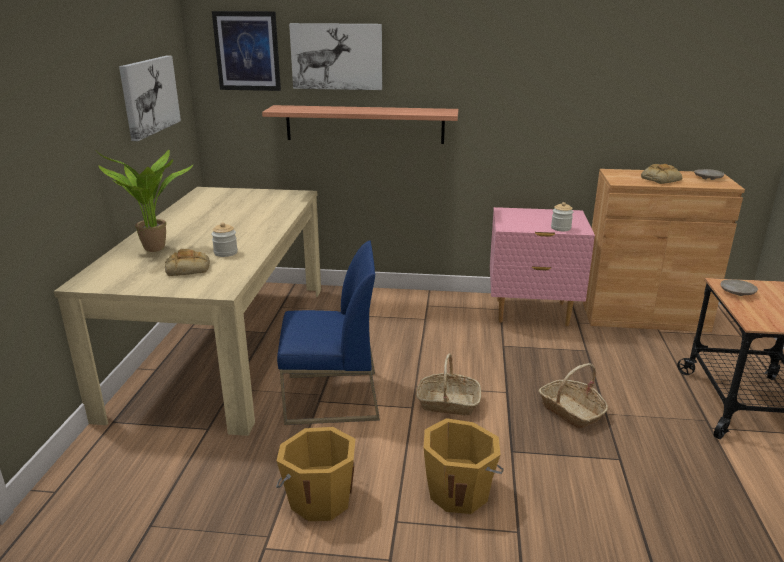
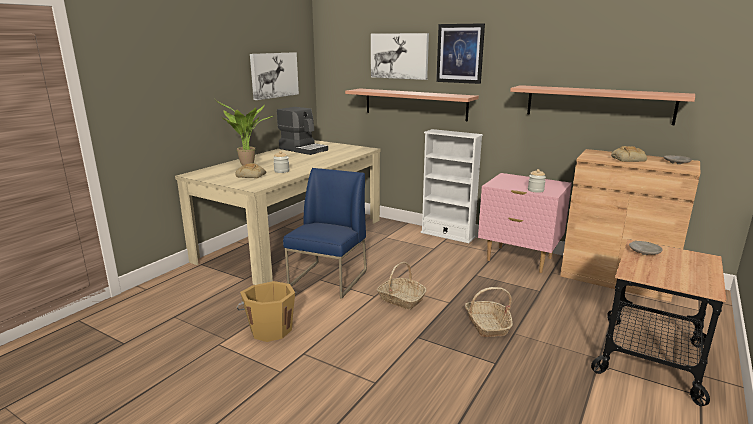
camera: 25 degrees right, 5 degrees down
picture [212,11,281,91] -> picture moved to [436,23,485,84]
blue chair [277,240,380,425] -> blue chair turned 90 degrees counterclockwise [283,168,367,299]
orange bucket [424,418,503,514] -> none
none -> coffee machine [277,107,328,155]
none -> white bookcase [421,129,483,243]
none -> shelf [510,85,695,125]

